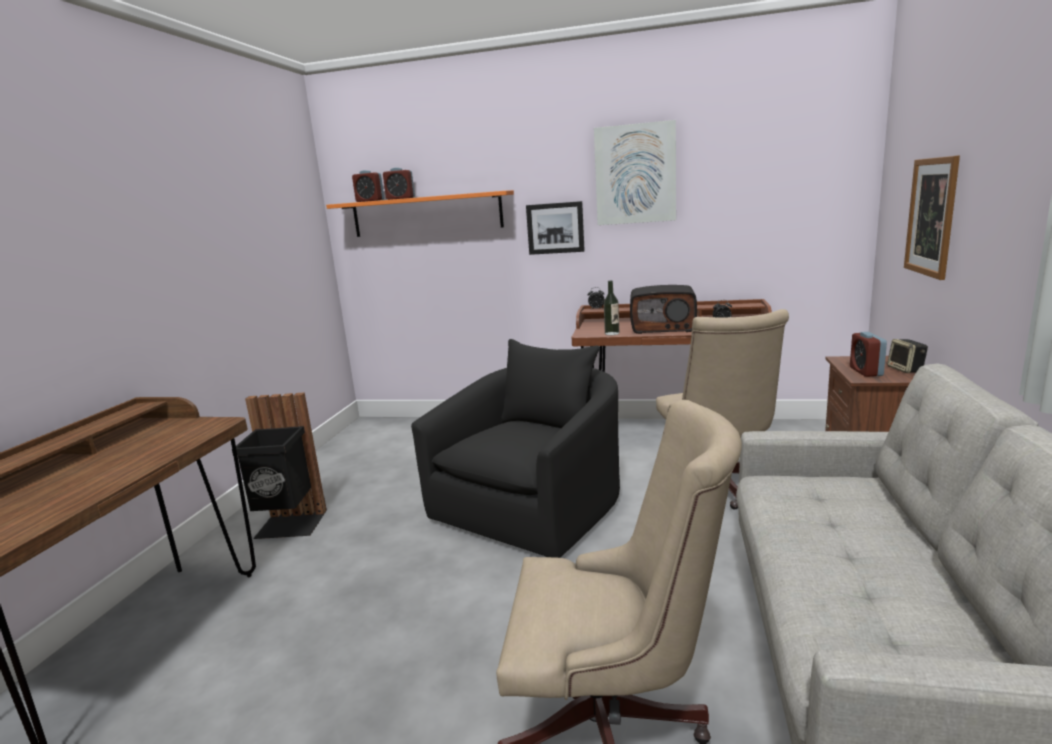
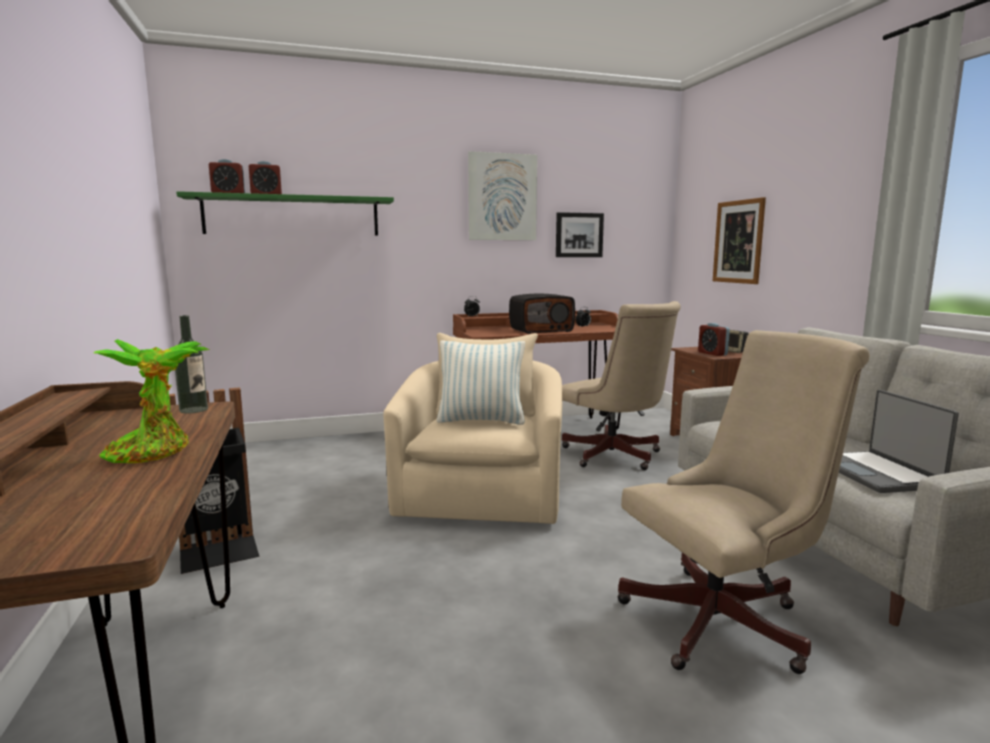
camera: 30 degrees left, 5 degrees down
orange shelf [326,190,514,237] -> green shelf [176,191,394,236]
black armchair [411,339,620,558] -> beige armchair [383,333,562,524]
picture [526,201,585,255] -> picture moved to [556,212,604,257]
bottle [604,281,619,335] -> bottle moved to [175,315,208,414]
none -> potted plant [94,339,209,463]
none -> pillow [437,340,525,425]
none -> laptop [839,390,959,493]

